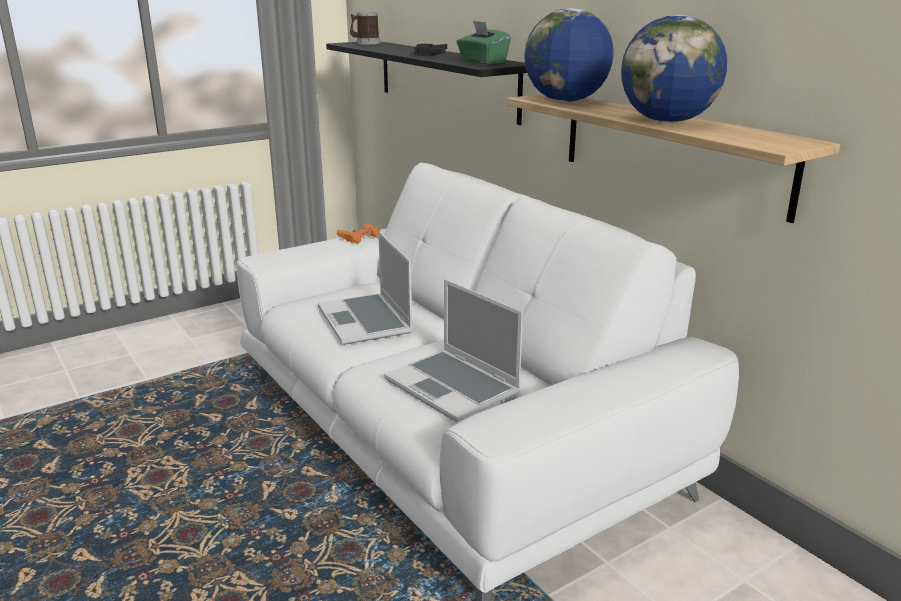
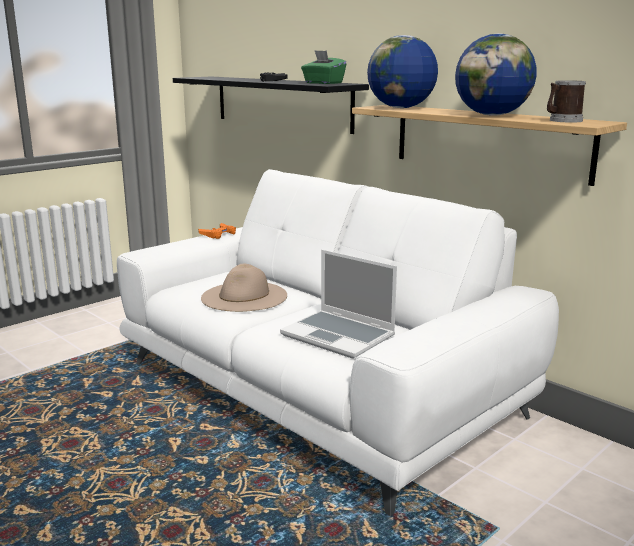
camera: 10 degrees left, 5 degrees down
laptop [318,231,413,345] -> beige hat [201,264,287,312]
mug [350,12,380,44] -> mug moved to [547,80,586,123]

